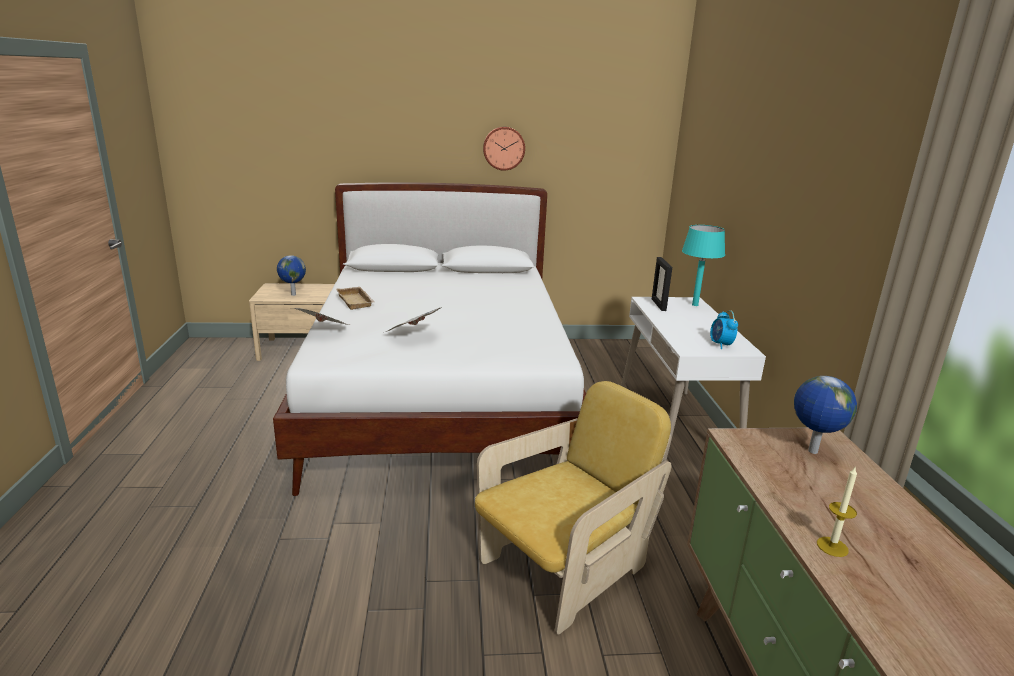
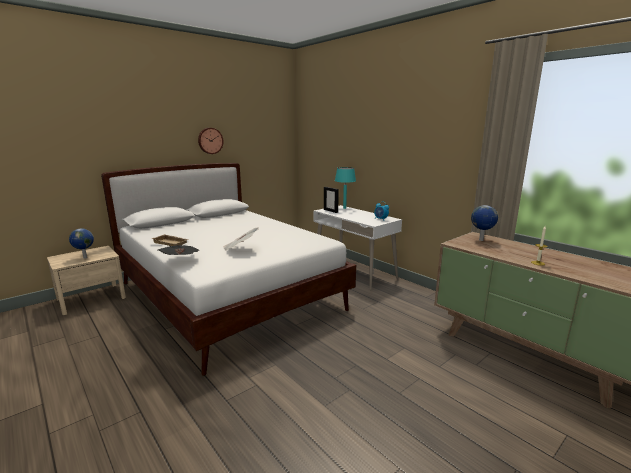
camera: 35 degrees left, 5 degrees down
yellow armchair [475,381,672,635] -> none

